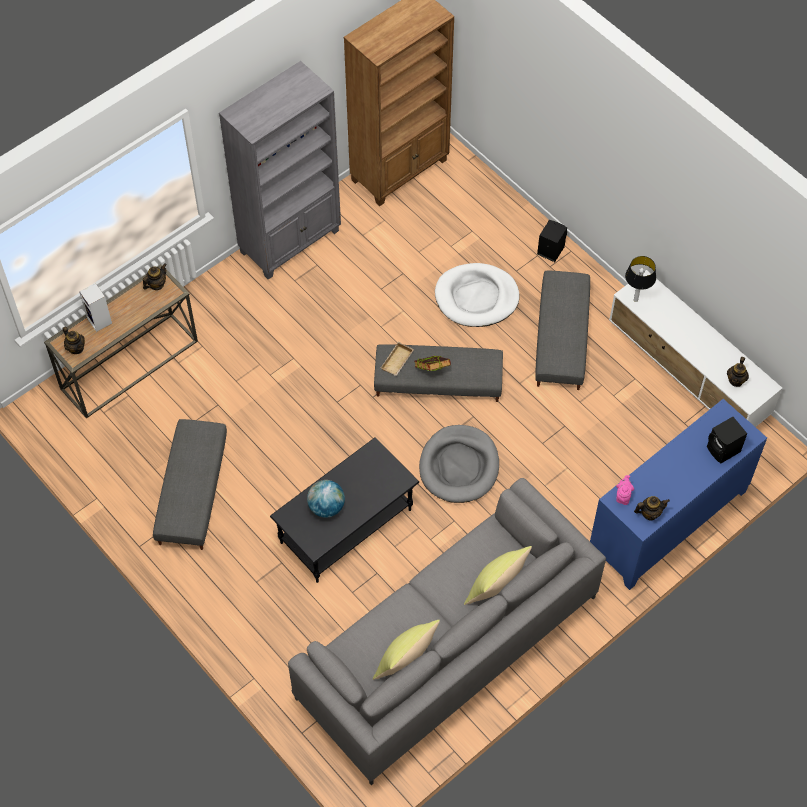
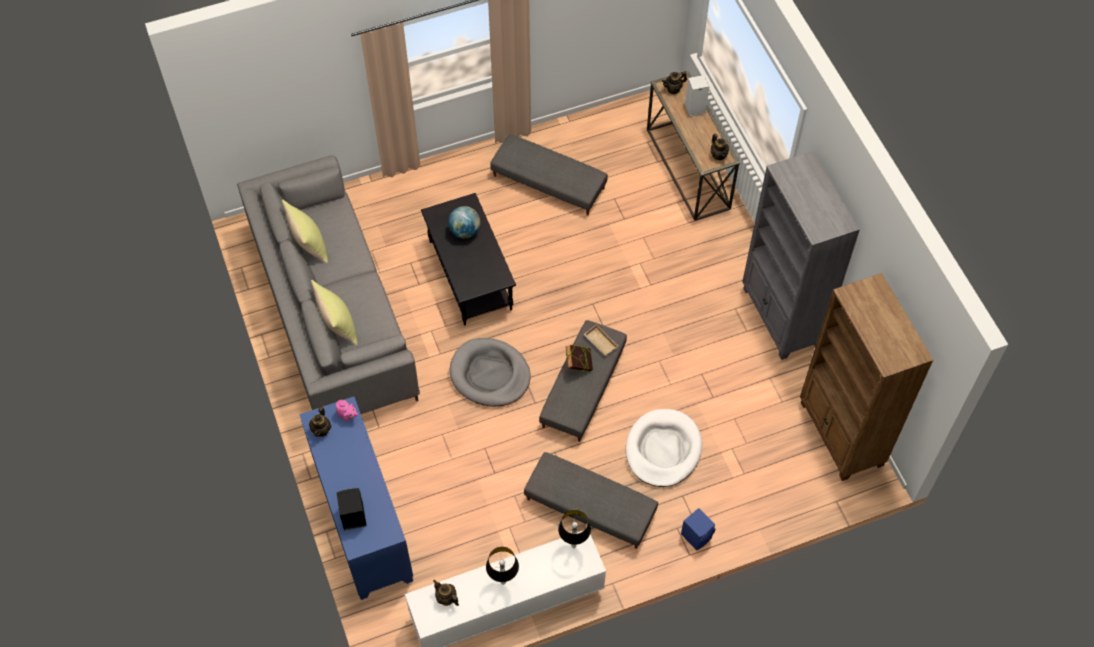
camera: 110 degrees right, 0 degrees up
black speaker [537,220,567,262] -> blue speaker [681,508,715,550]
none -> table lamp [486,547,519,585]

